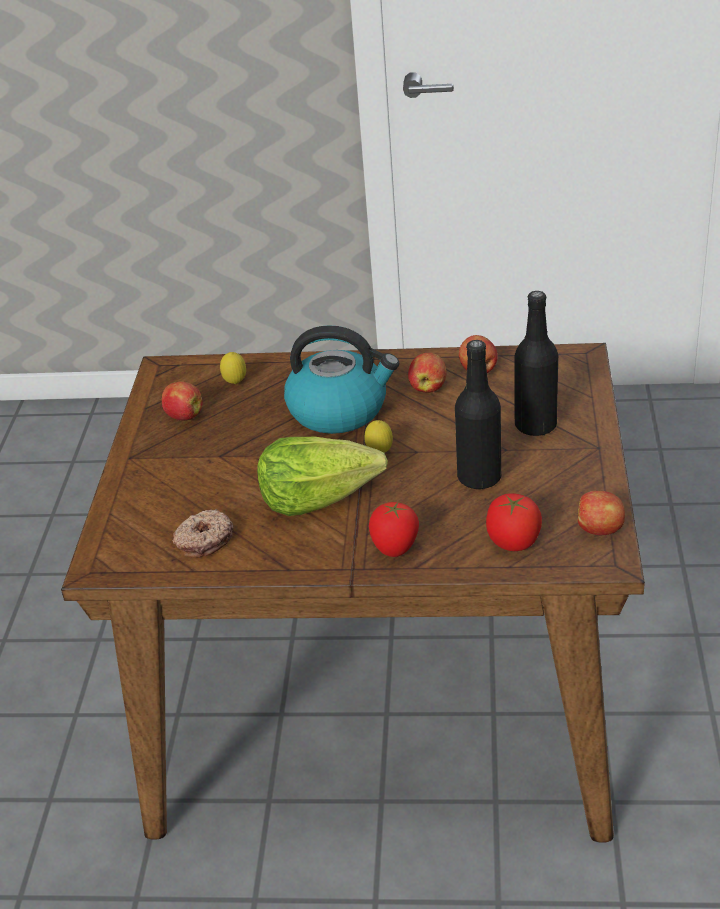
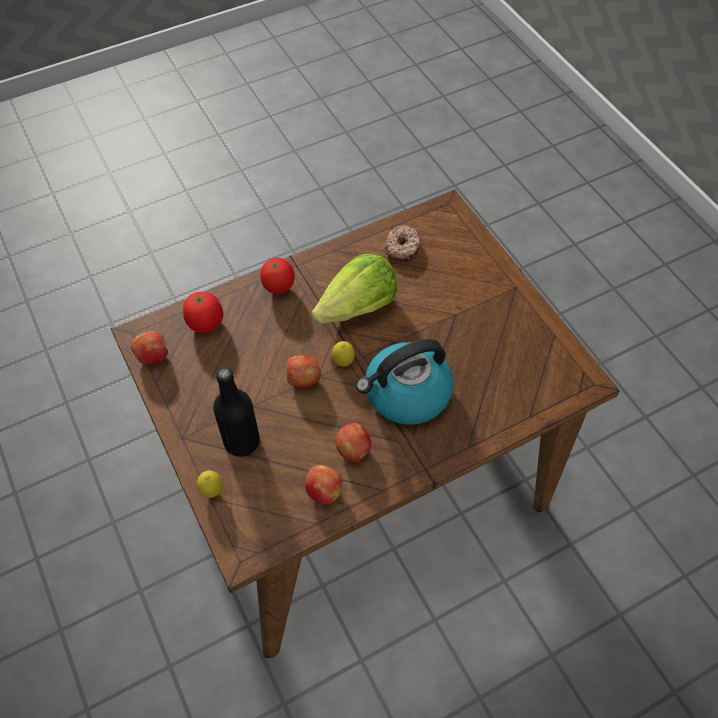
camera: 145 degrees right, 20 degrees up
apple [162,381,203,421] -> apple moved to [286,355,321,388]
lemon [220,352,246,384] -> lemon moved to [197,471,223,498]
black bottle [455,340,501,489] -> none

